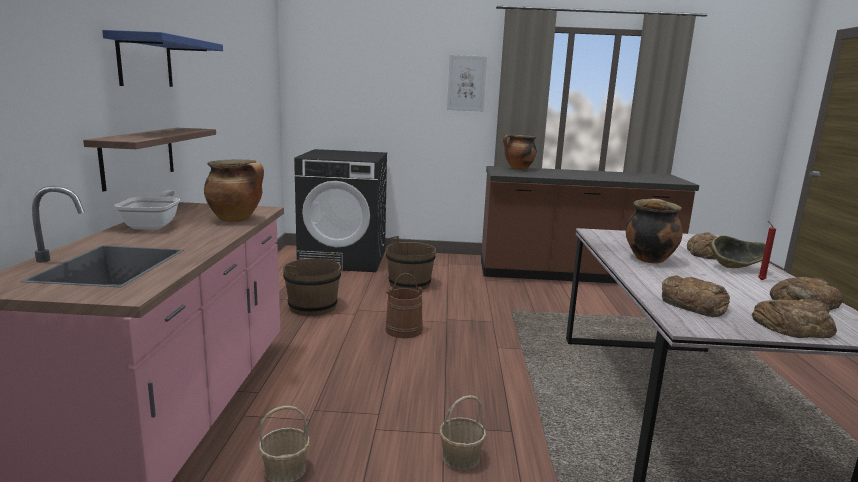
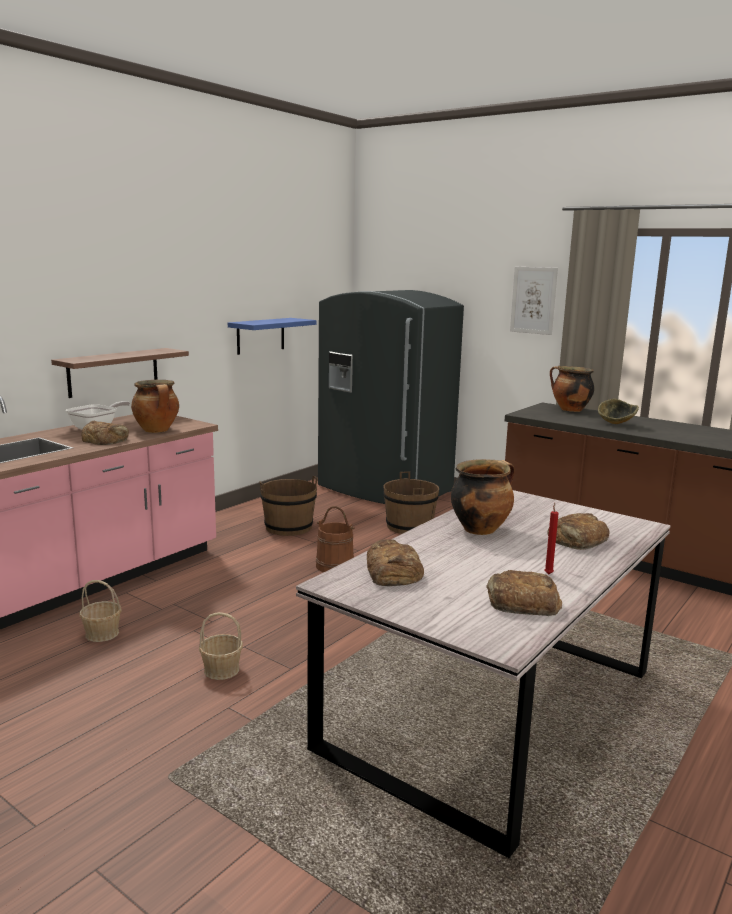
camera: 35 degrees right, 0 degrees up
blue shelf [102,30,223,87] -> blue shelf moved to [228,318,316,355]
black washing machine [294,149,387,272] -> grey fridge [318,290,464,504]
bowl [711,235,766,268] -> bowl moved to [598,399,639,424]
bread [752,299,837,338] -> bread moved to [81,421,129,445]

